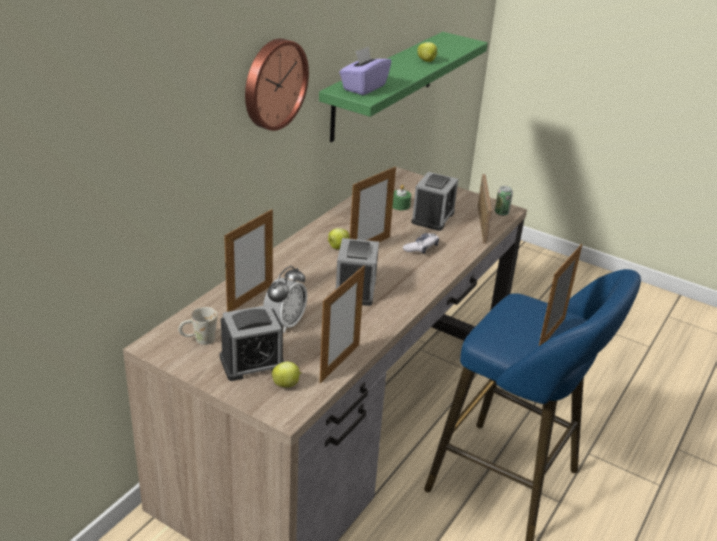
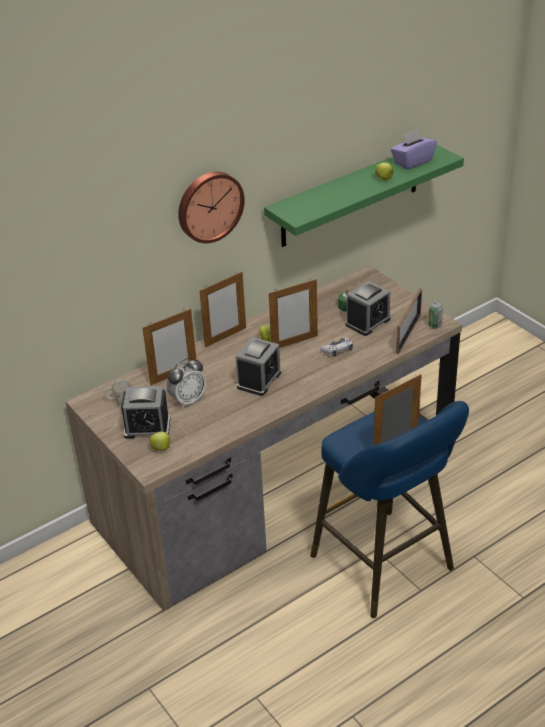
camera: 25 degrees right, 5 degrees up
picture frame [320,266,365,383] -> picture frame moved to [200,272,246,348]
purple tissue box [339,46,391,95] -> purple tissue box moved to [391,129,437,170]

